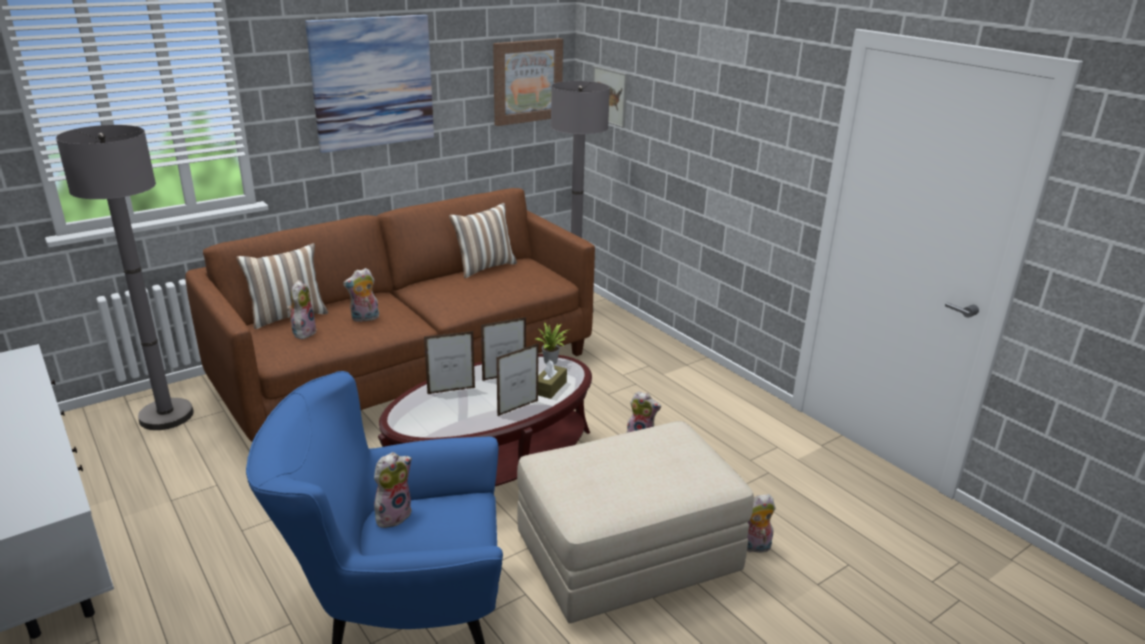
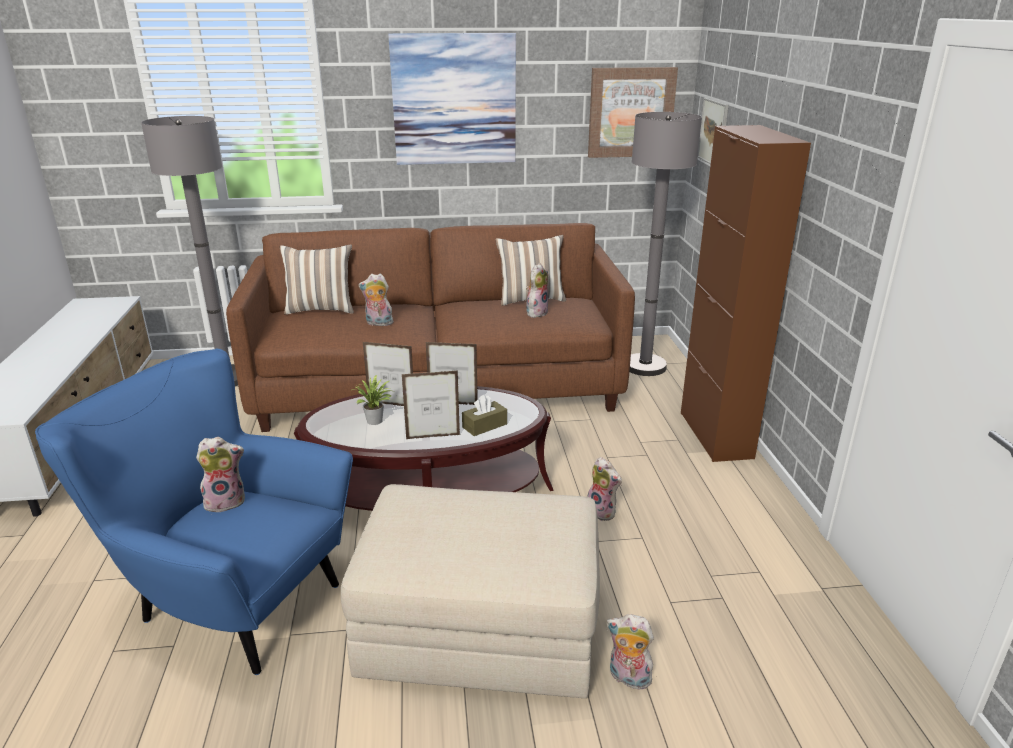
camera: 30 degrees right, 0 degrees up
plush toy [287,280,317,339] -> plush toy moved to [526,263,549,318]
potted plant [536,322,571,364] -> potted plant moved to [353,375,392,425]
none -> brown cabinet [681,125,811,462]

